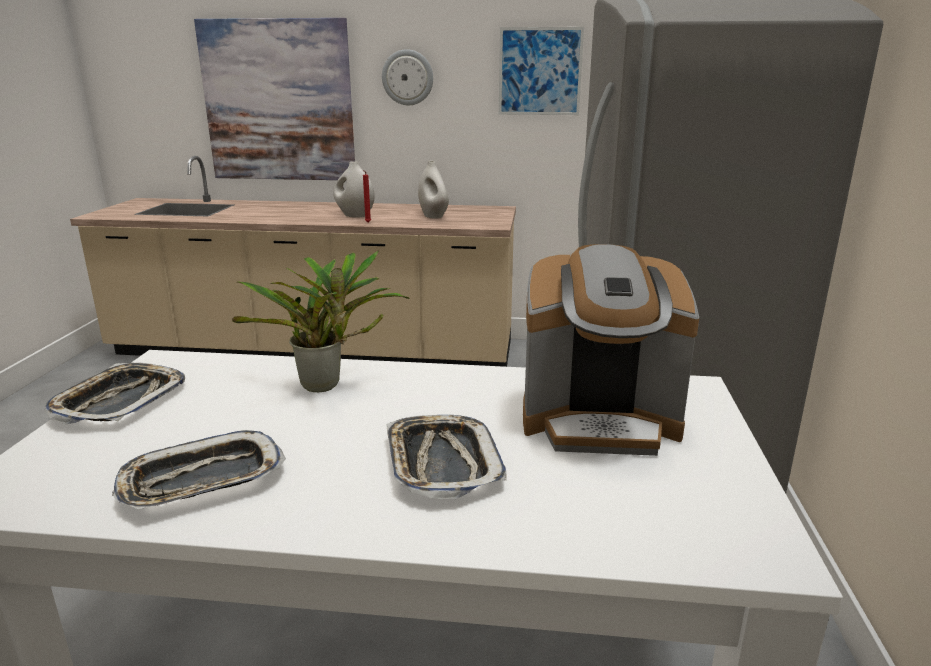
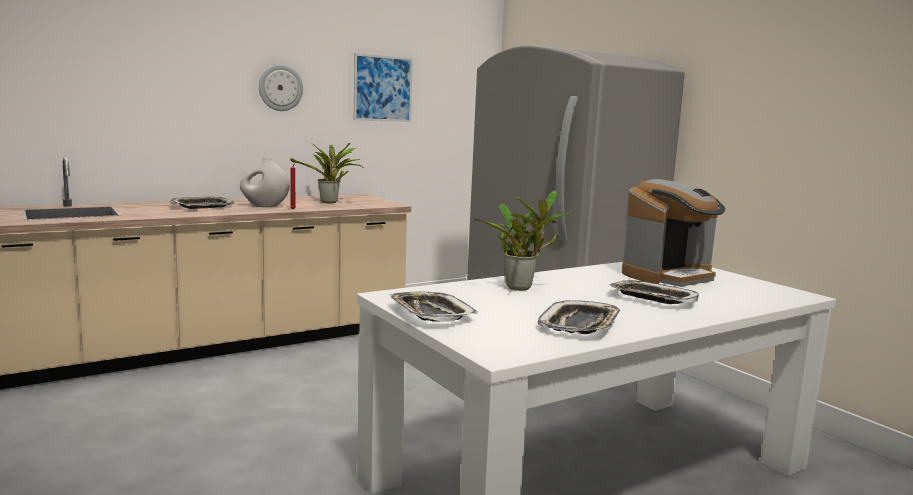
camera: 40 degrees left, 10 degrees down
picture [194,18,355,181] -> none
white vase [418,161,449,219] -> potted plant [290,143,364,203]
none -> tray [169,196,234,209]

